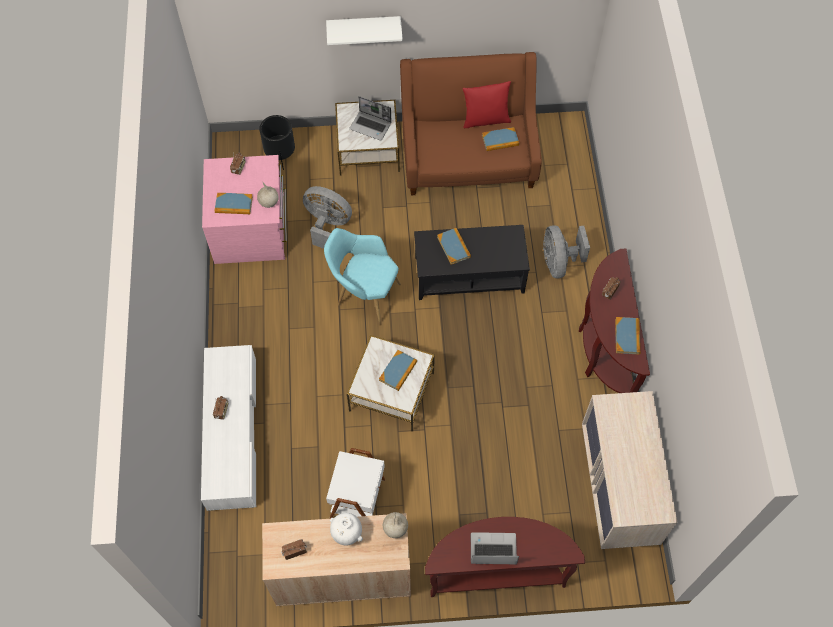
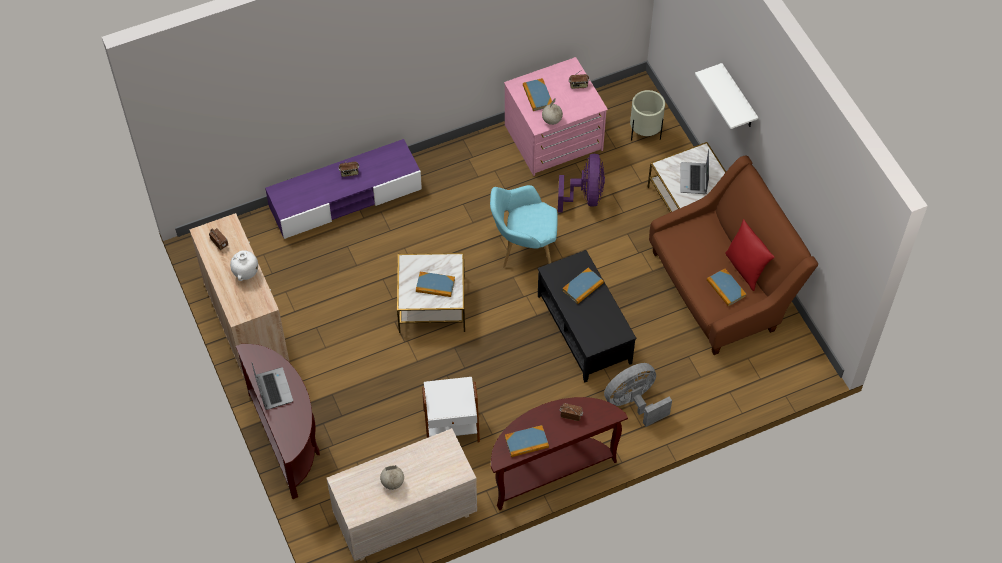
camera: 70 degrees right, 5 degrees down
white tv stand [201,345,256,511] -> purple tv stand [265,139,422,239]
black planter [259,115,295,170] -> beige planter [630,90,665,141]
grey fan [303,186,352,249] -> purple fan [558,154,605,213]
turquoise armchair [324,228,401,325] -> turquoise armchair turned 90 degrees counterclockwise [490,185,558,268]
white side table [326,448,385,519] -> white side table moved to [422,377,480,443]
globe [383,512,408,538] -> globe moved to [380,465,404,490]

